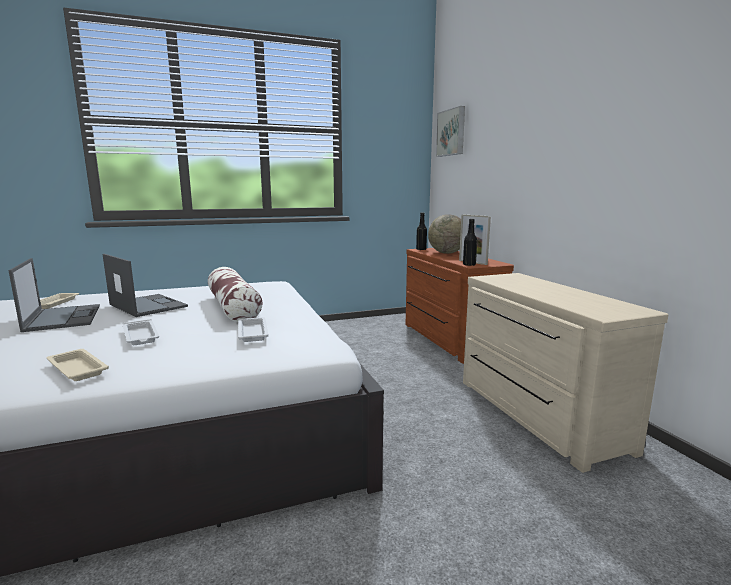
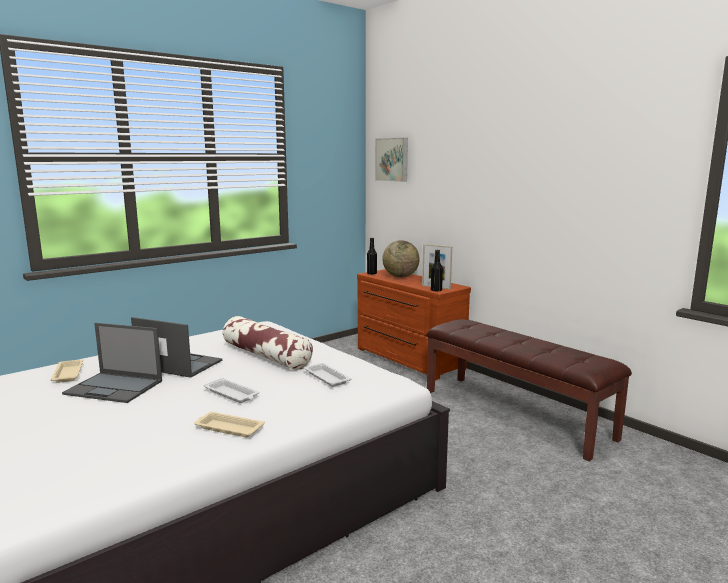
camera: 20 degrees left, 0 degrees up
laptop [8,258,100,332] -> laptop turned 150 degrees clockwise [62,323,162,403]
beige dresser [463,273,668,473] -> brown bench [427,319,632,461]

